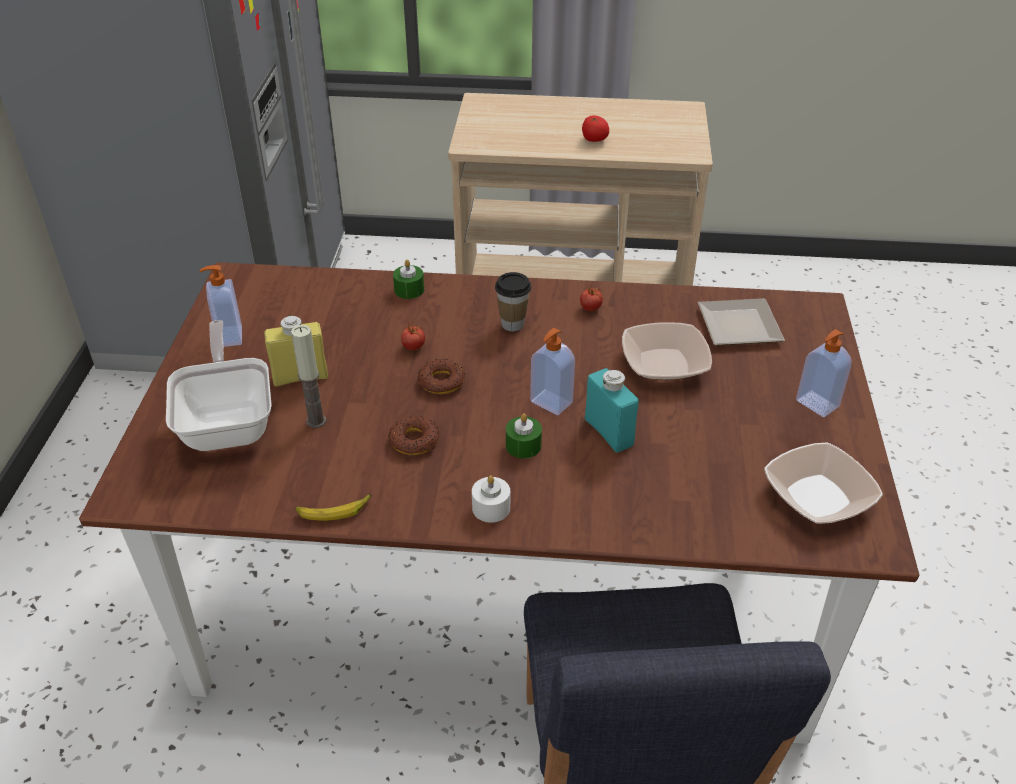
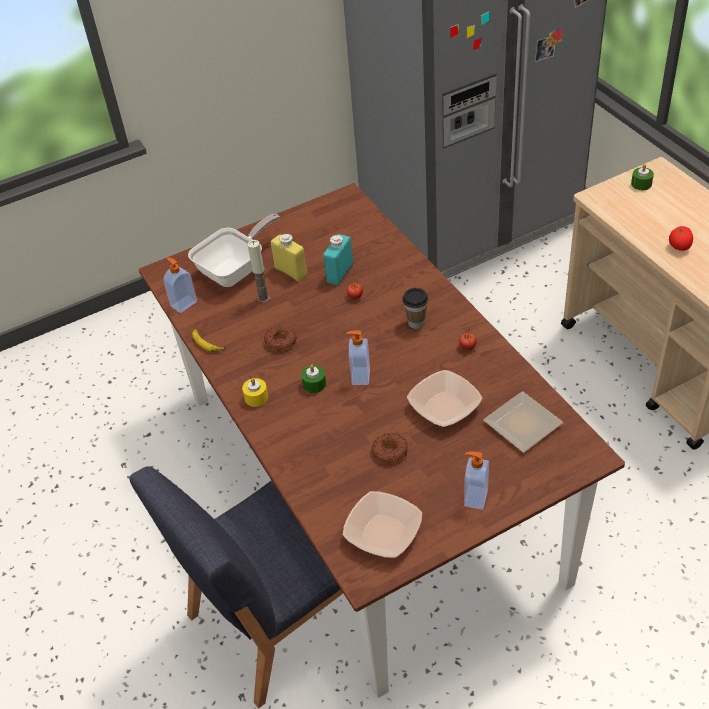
camera: 60 degrees right, 5 degrees up
soap dispenser [200,265,242,347] -> soap dispenser moved to [163,257,197,313]
green candle [393,260,424,299] -> green candle moved to [631,164,654,190]
donut [418,359,465,394] -> donut moved to [372,433,408,463]
white candle [472,475,510,523] -> yellow candle [242,378,268,407]
turquoise bottle [585,368,639,453] -> turquoise bottle moved to [323,234,353,285]

